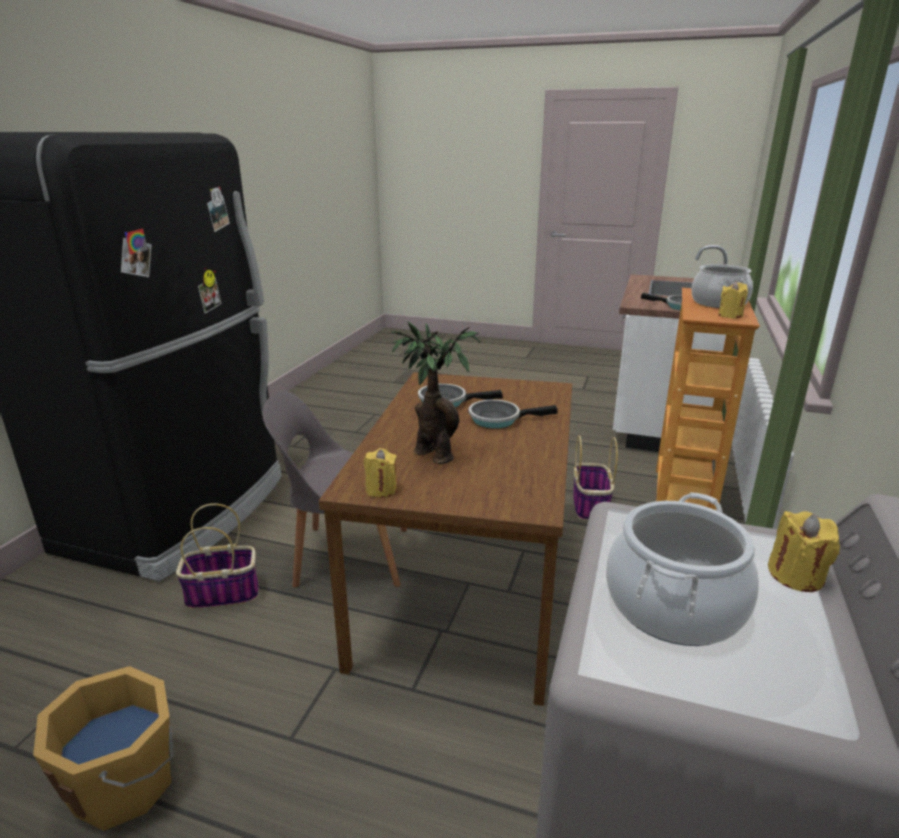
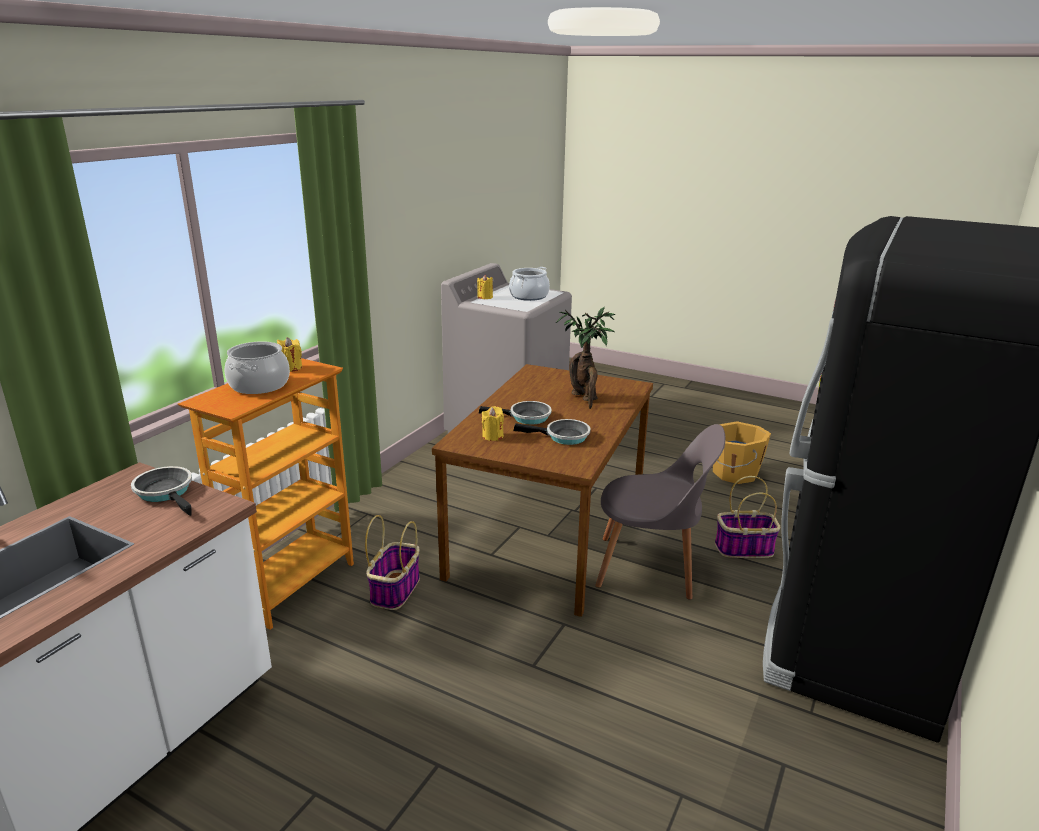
camera: 170 degrees left, 0 degrees up
yellow candle [364,448,397,498] -> yellow candle moved to [482,406,504,441]

